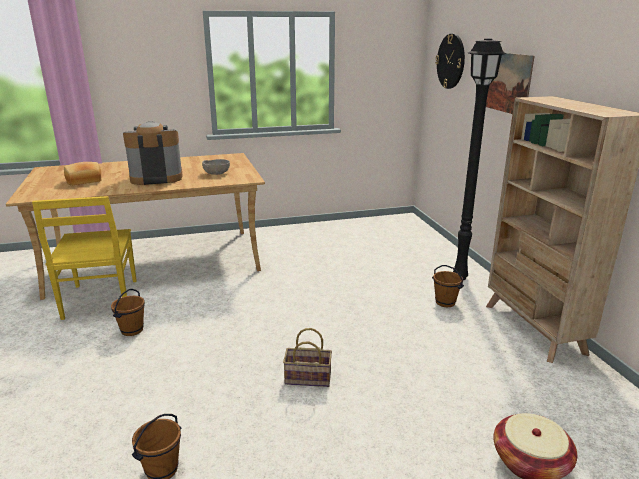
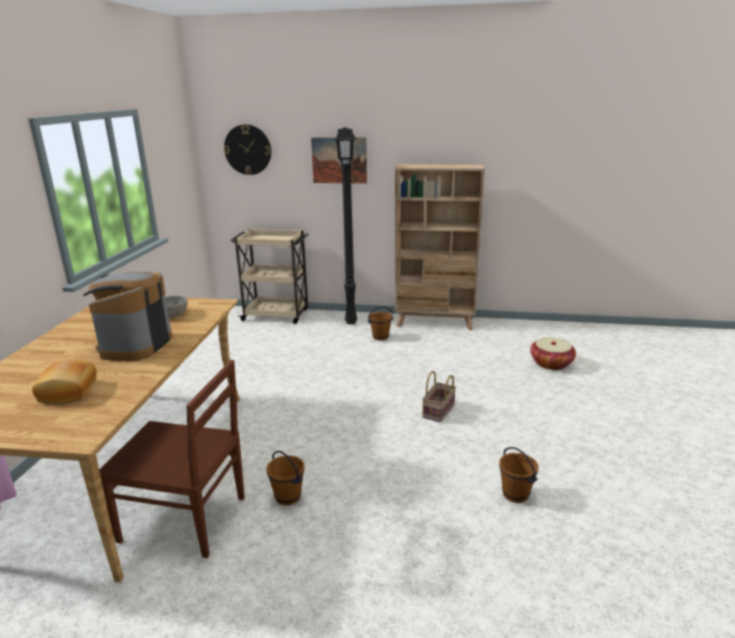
camera: 65 degrees left, 0 degrees up
yellow chair [32,196,137,320] -> brown chair [99,360,245,558]
none -> beige cart [230,229,309,324]

